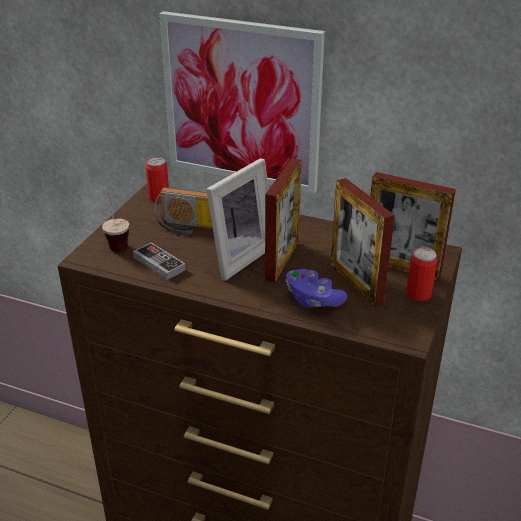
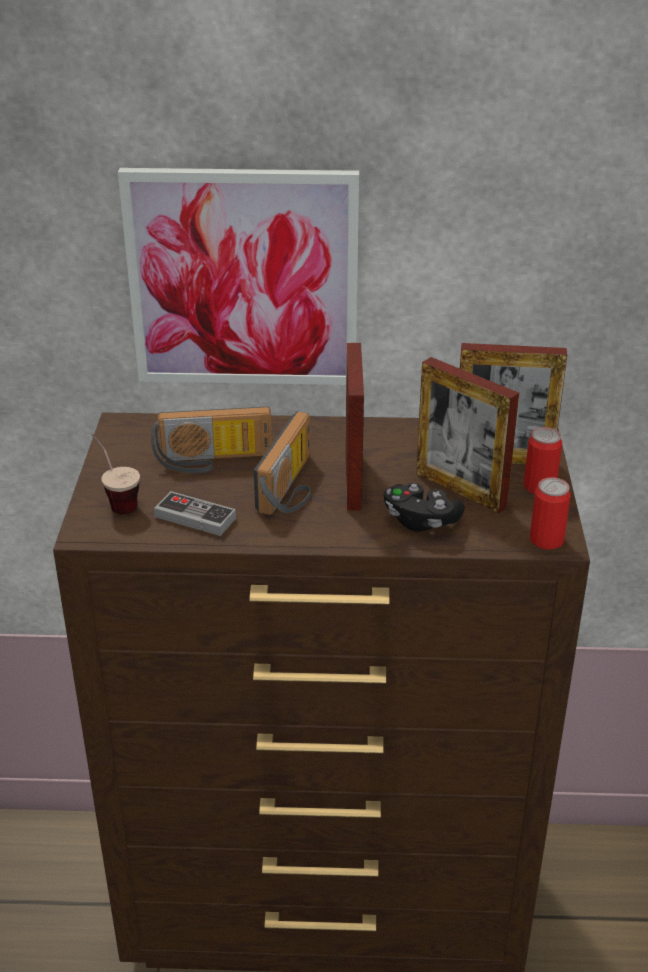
camera: 20 degrees left, 0 degrees up
can [146,157,169,202] -> can moved to [529,477,571,550]
picture frame [206,158,269,281] -> radio [254,412,311,515]
purple game controller [286,269,347,308] -> black game controller [384,483,465,532]

